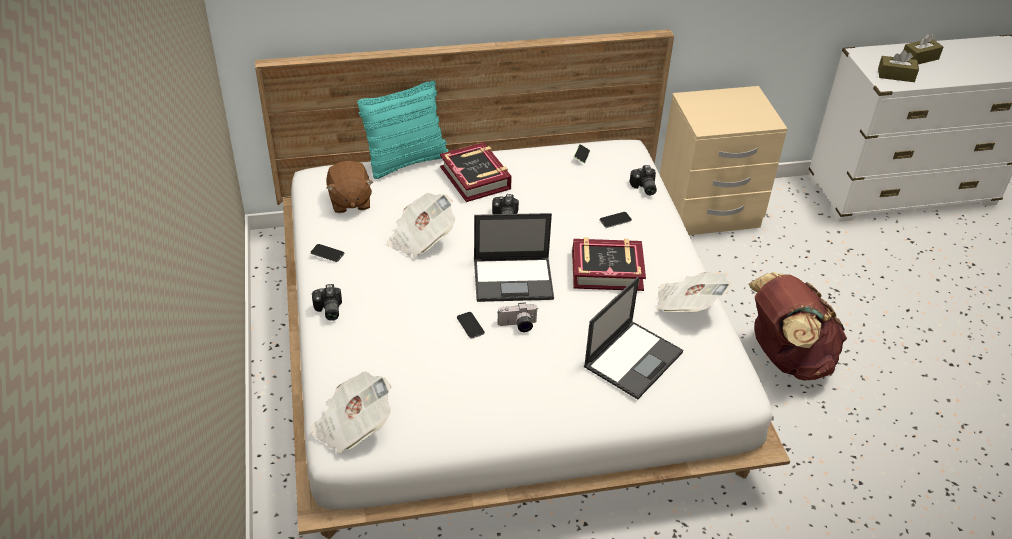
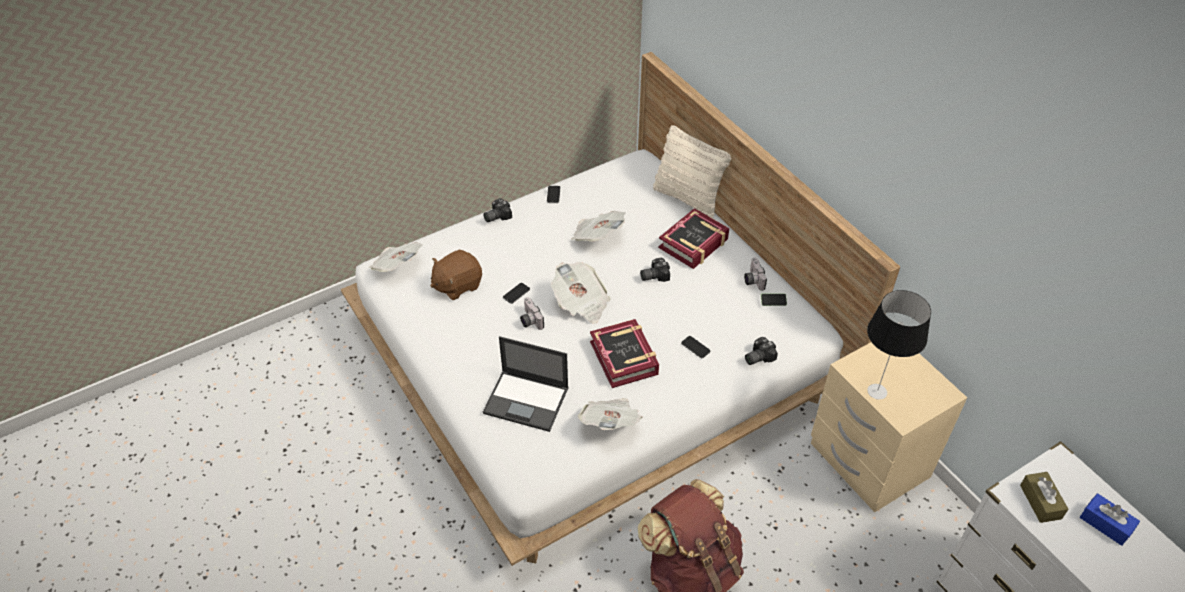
camera: 70 degrees right, 5 degrees up
brown plush toy [326,161,373,213] -> brown plush toy moved to [431,250,482,300]
turquoise pillow [357,81,449,179] -> beige pillow [653,125,731,218]
laptop [474,213,554,302] -> newspaper [551,262,611,324]
brown tissue box [904,33,943,64] -> blue tissue box [1080,493,1140,546]
none -> camera [744,257,767,291]
none -> table lamp [867,290,931,399]

